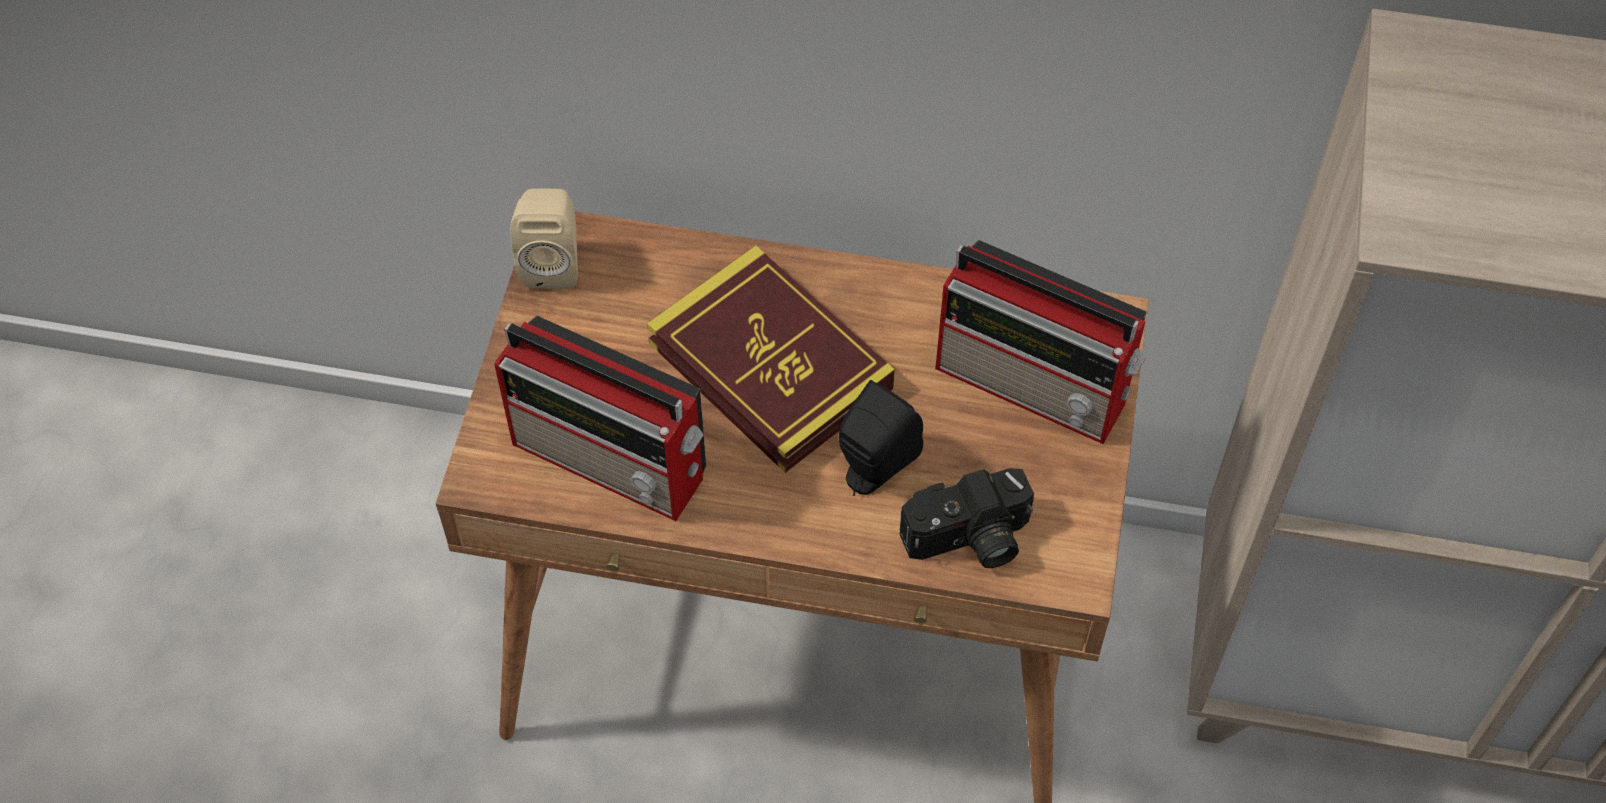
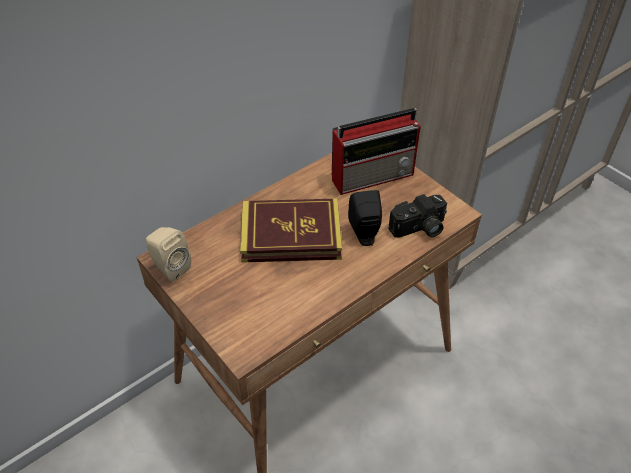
camera: 50 degrees left, 10 degrees down
radio [494,315,706,521] -> none
camera [899,468,1034,568] -> camera turned 45 degrees clockwise [388,194,447,237]

